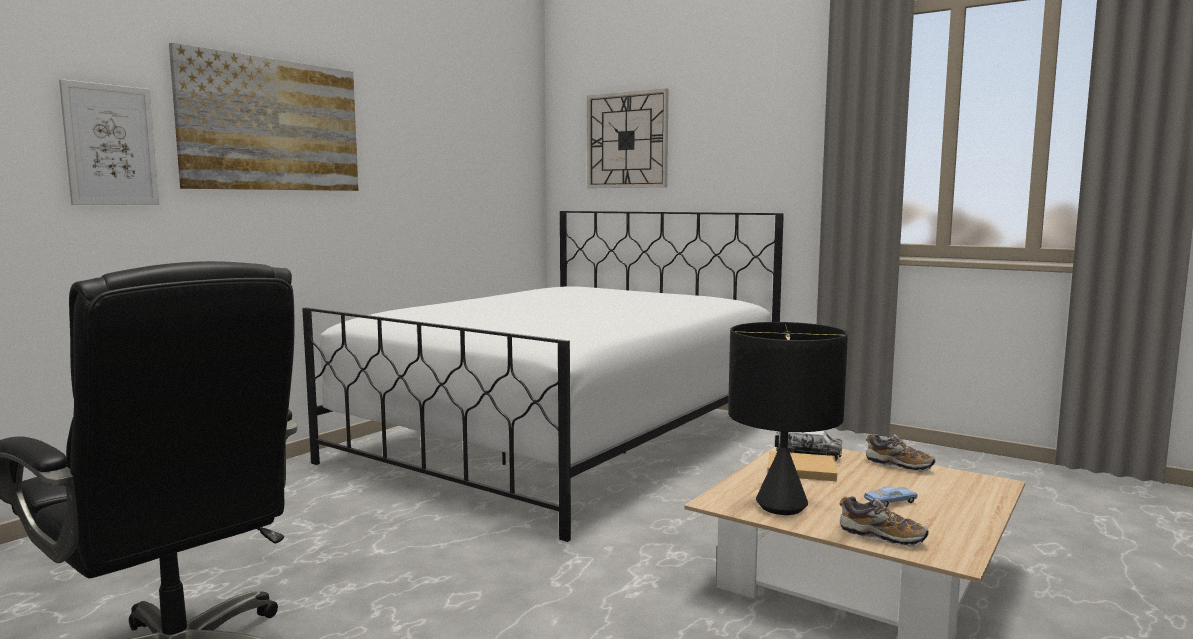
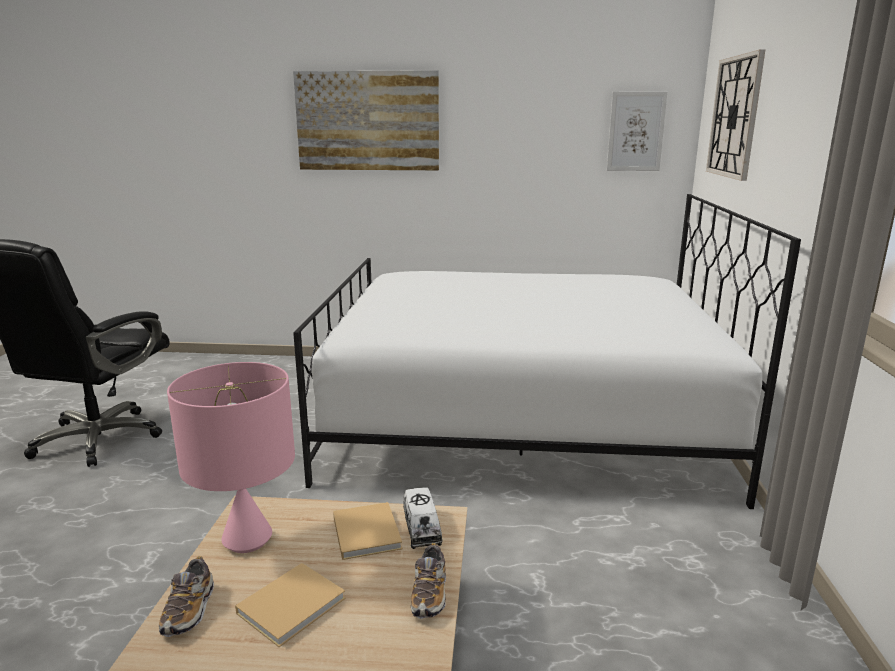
camera: 60 degrees right, 10 degrees up
picture [59,79,159,205] -> picture moved to [607,91,667,171]
black table lamp [728,322,848,515] -> pink table lamp [167,362,295,553]
blue toy car [864,486,918,507] -> beige book [235,563,346,647]

